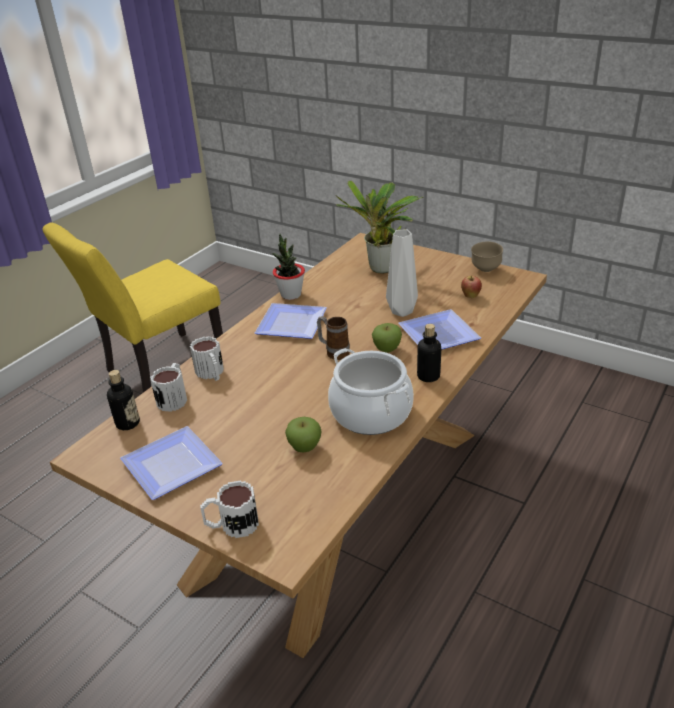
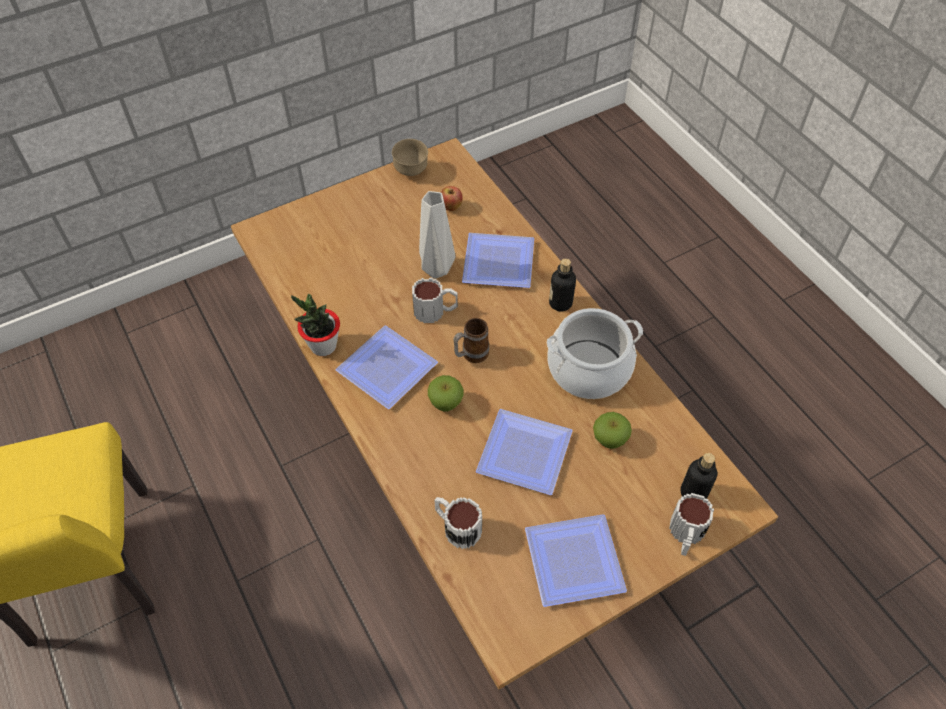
camera: 65 degrees left, 20 degrees up
bottle [107,370,140,430] -> bottle moved to [680,453,717,499]
mug [190,337,224,381] -> mug moved to [412,278,458,323]
potted plant [336,180,423,274] -> none
apple [372,323,402,353] -> apple moved to [428,375,464,411]
none -> plate [476,409,573,495]

